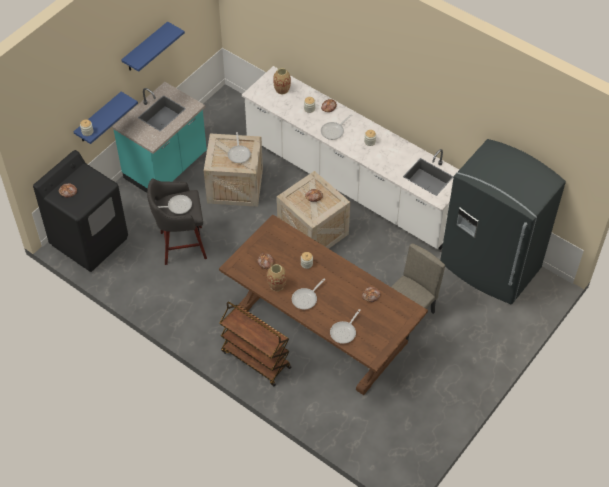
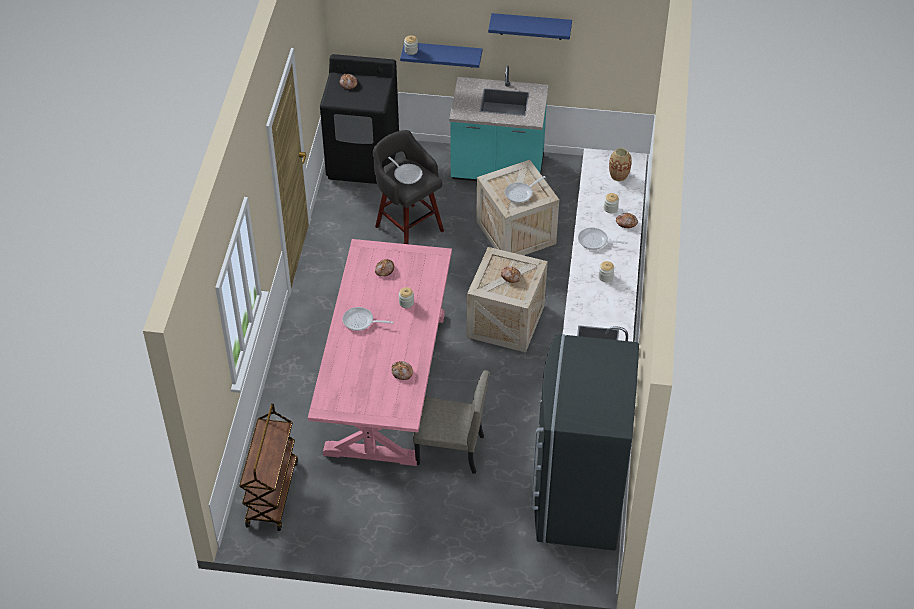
camera: 60 degrees right, 5 degrees down
brown dining table [219,215,428,395] -> pink dining table [308,239,452,466]
brown cart [219,302,291,386] -> brown cart moved to [239,404,298,531]
vase [267,264,287,291] -> none
frying pan [330,309,361,344] -> none

